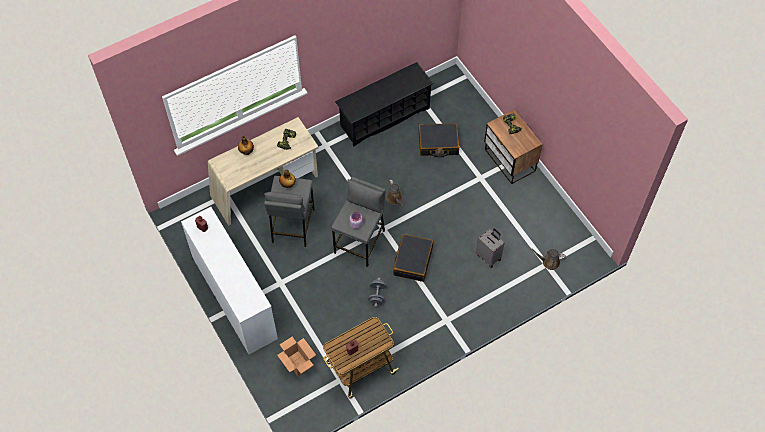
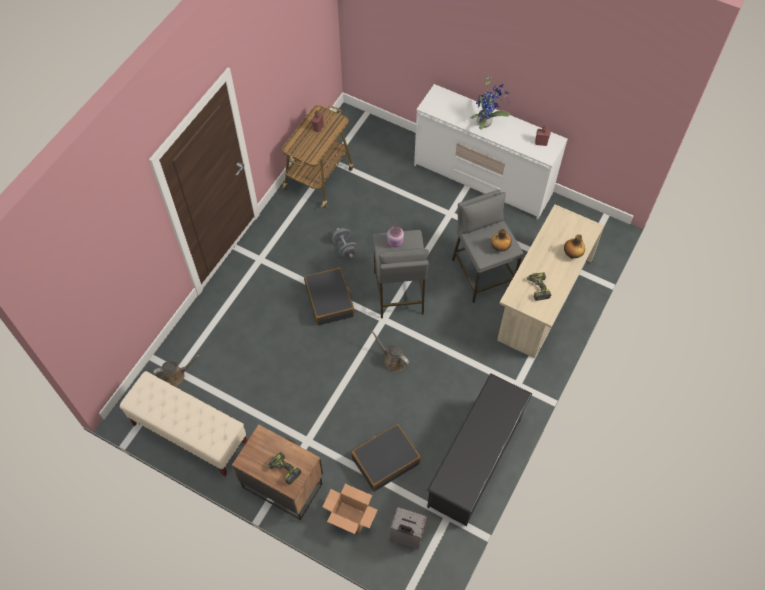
camera: 150 degrees right, 0 degrees up
cardboard box [277,337,316,376] -> cardboard box moved to [322,484,378,534]
grey suitcase [476,228,504,268] -> grey suitcase moved to [390,507,427,549]
none -> beige bench [120,371,247,476]
none -> potted plant [471,75,510,129]

